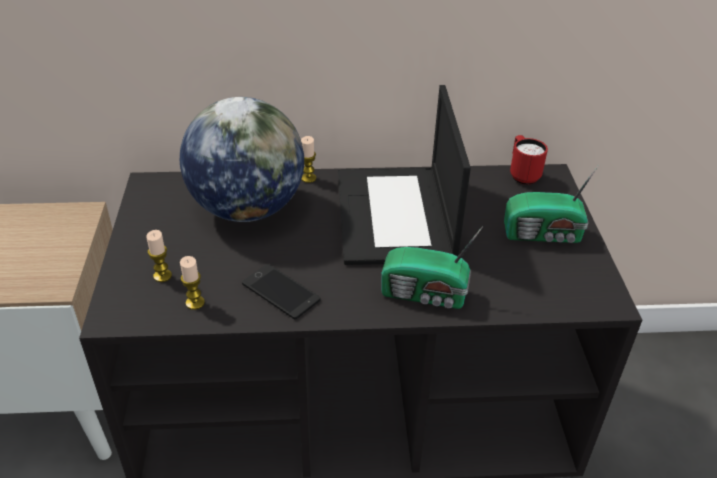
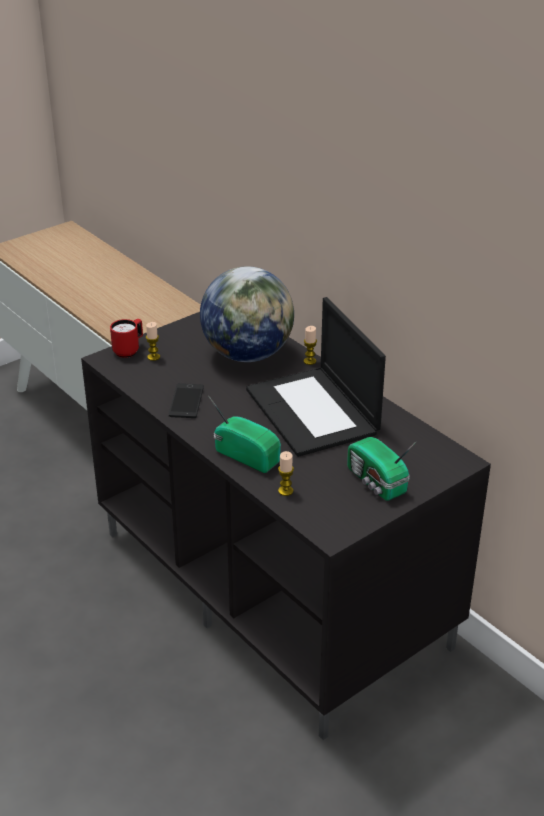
camera: 55 degrees right, 5 degrees down
candle [180,256,205,310] -> candle moved to [278,451,294,496]
laptop [338,85,471,265] -> laptop turned 75 degrees counterclockwise [246,297,386,457]
radio [381,226,483,309] -> radio turned 150 degrees clockwise [209,397,281,473]
red mug [510,135,548,185] -> red mug moved to [110,319,143,358]

